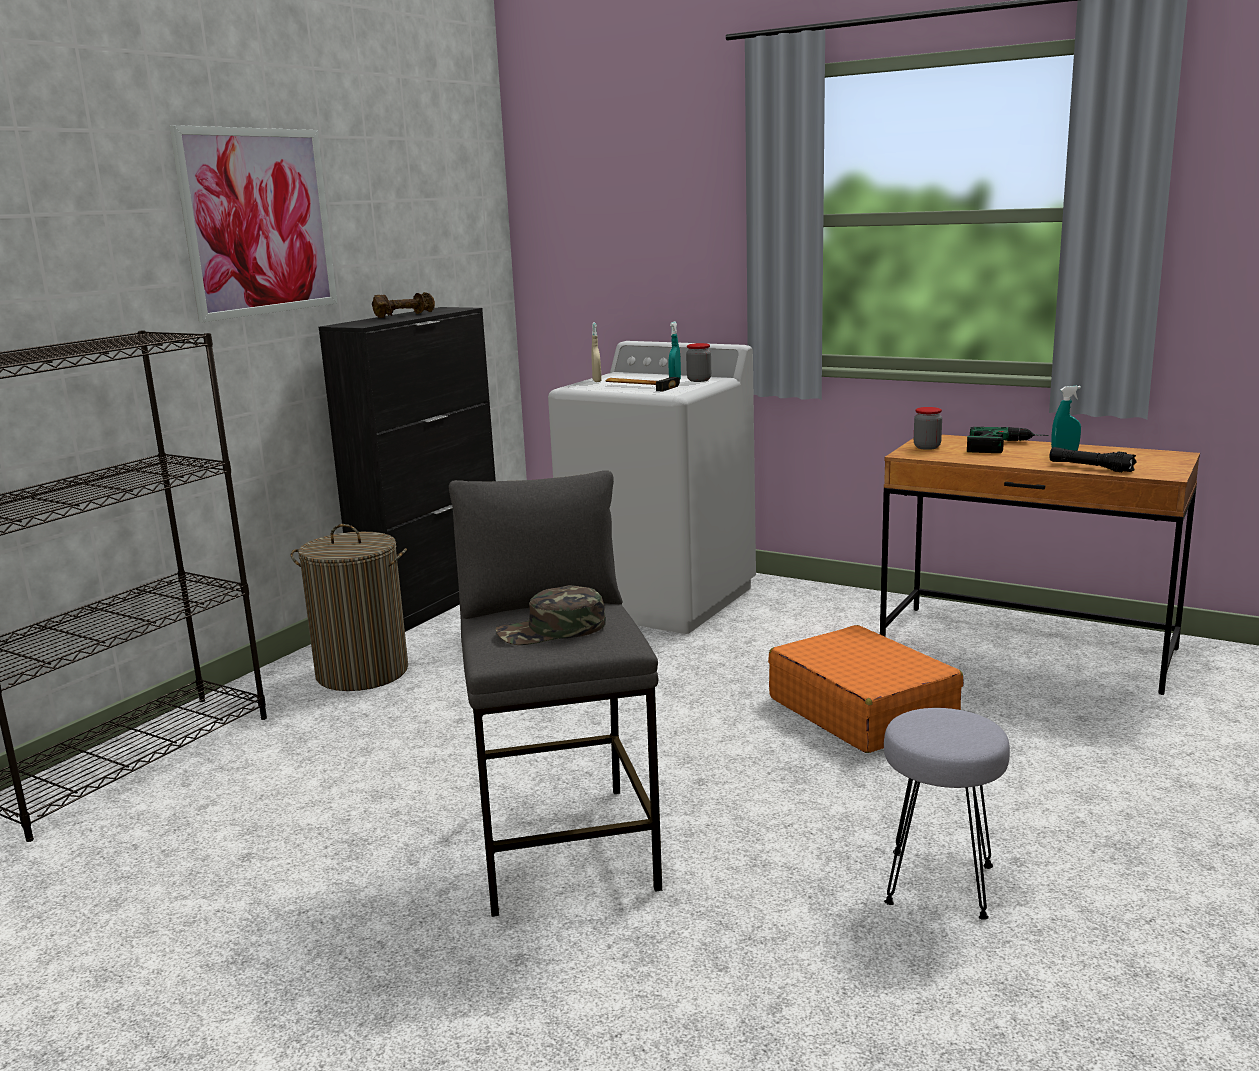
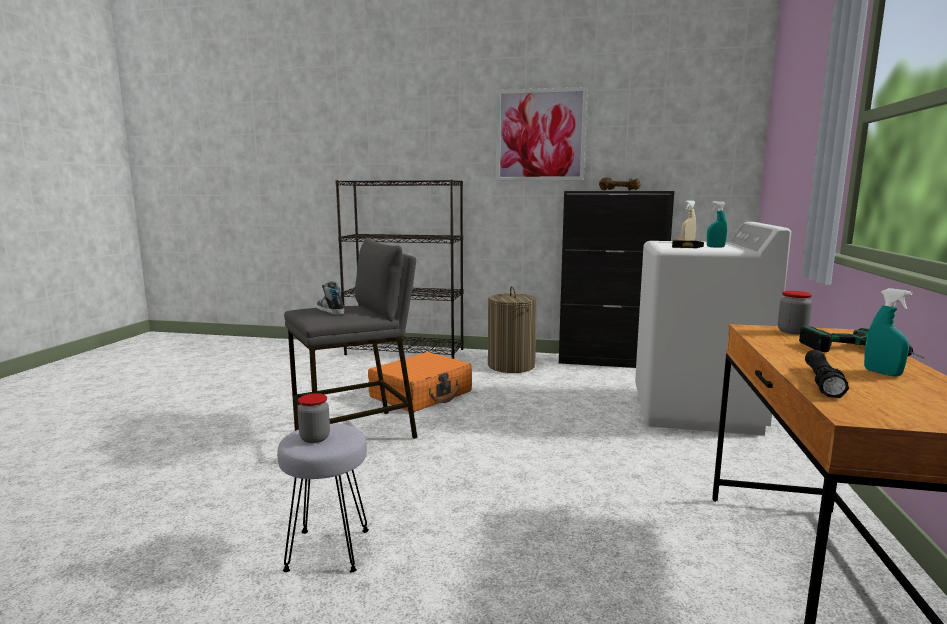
camera: 70 degrees right, 5 degrees down
green cap [496,585,606,645] -> shoe [317,282,344,315]
jar [686,343,711,382] -> jar moved to [297,393,330,443]
orange suitcase [768,625,964,753] -> orange suitcase moved to [368,352,472,412]

